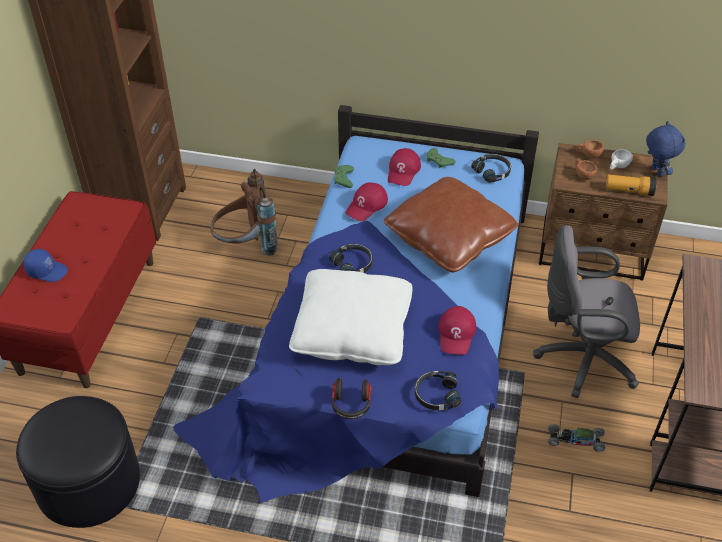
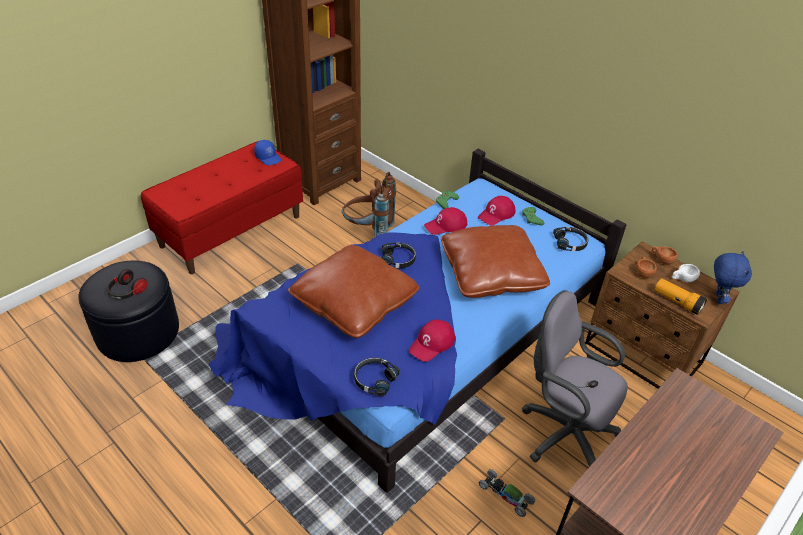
camera: 30 degrees right, 5 degrees down
blue cap [24,249,68,282] -> blue cap moved to [254,140,281,165]
white pillow [289,269,412,365] -> brown pillow [288,245,420,338]
headphones [332,378,372,419] -> headphones moved to [107,269,147,300]

